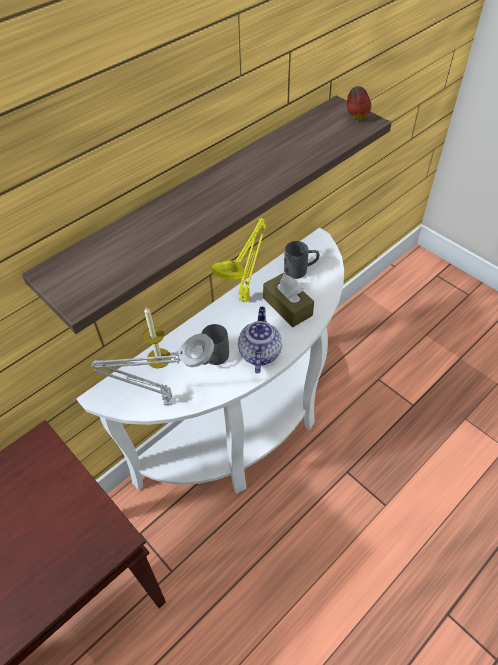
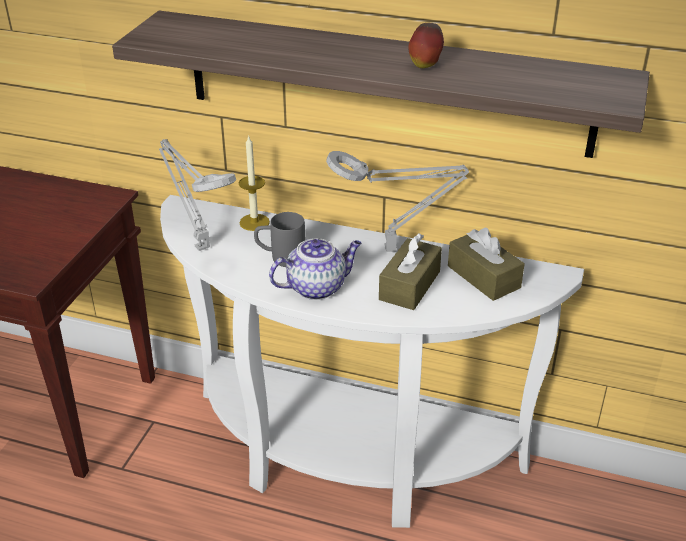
camera: 60 degrees right, 15 degrees down
yellow table lamp [212,218,267,302] -> grey table lamp [326,151,469,252]
grey mug [284,241,319,279] -> brown tissue box [448,227,525,301]
apple [347,86,371,120] -> apple moved to [408,23,444,68]

